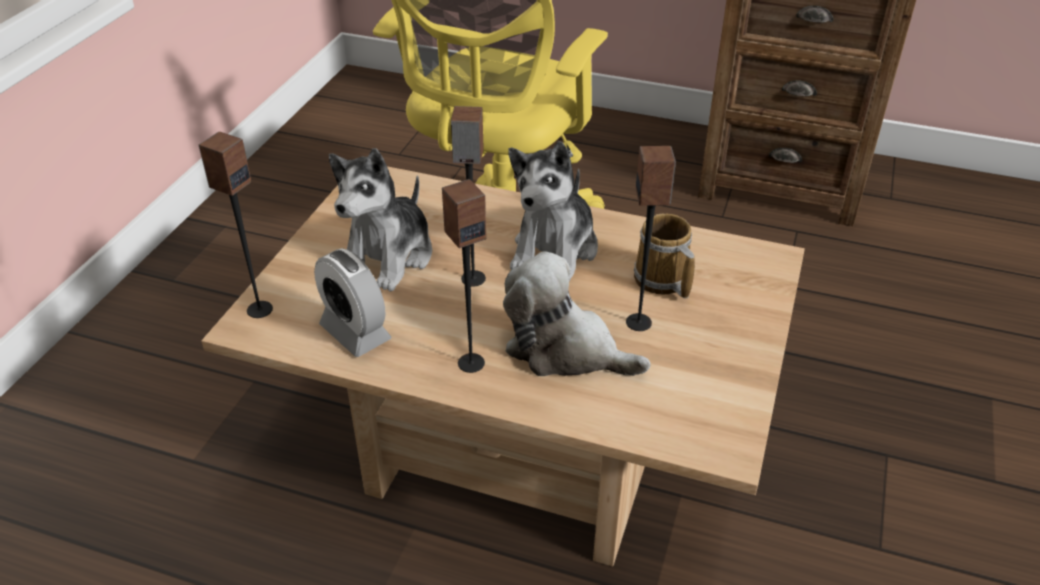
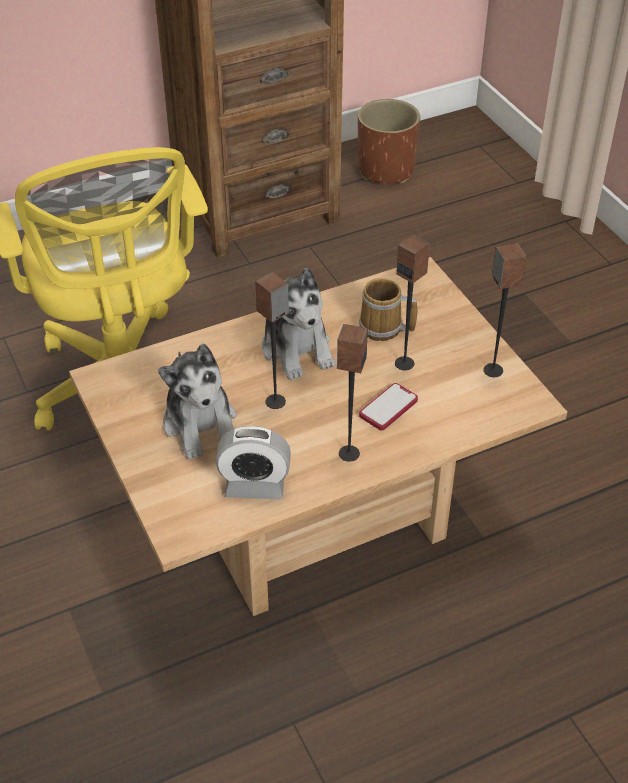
camera: 45 degrees left, 5 degrees up
speaker [199,132,273,318] -> speaker moved to [483,243,526,377]
plush toy [503,251,651,376] -> phone [359,383,418,430]
none -> brown planter [358,99,420,183]

